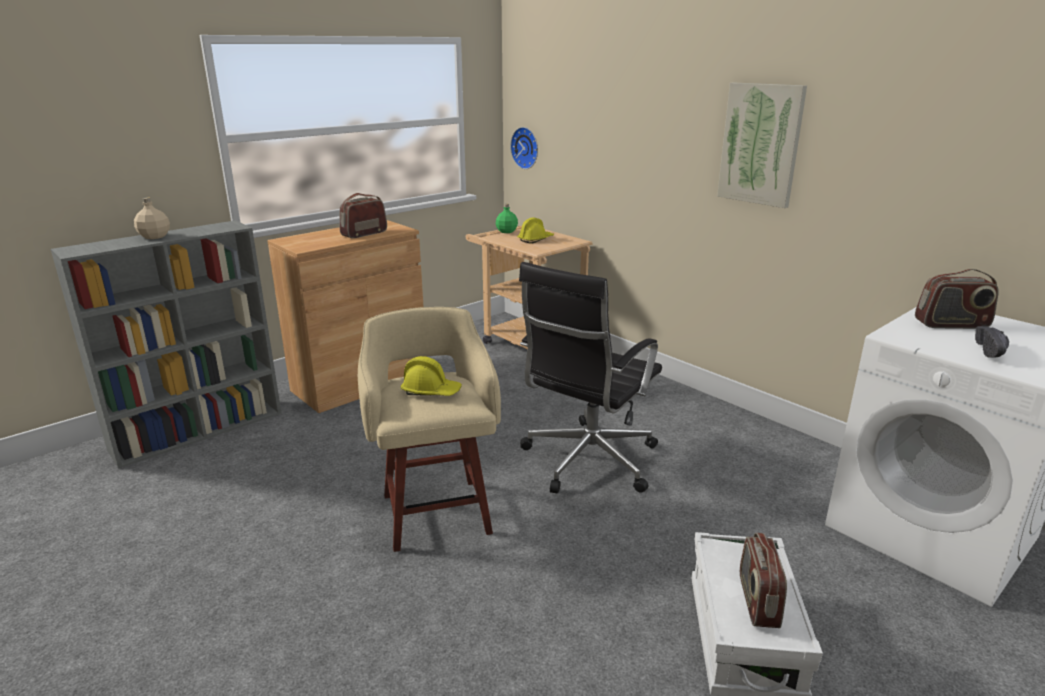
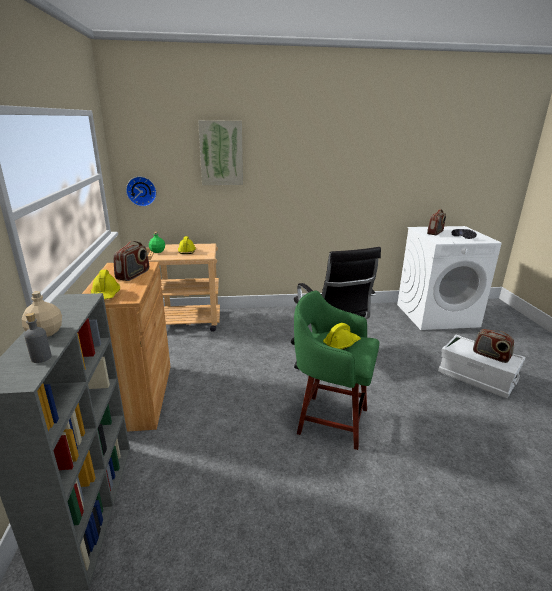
camera: 55 degrees left, 0 degrees up
radio [339,193,387,238] -> radio turned 150 degrees counterclockwise [113,241,149,281]
beige stool [358,307,501,552] -> green stool [294,291,380,450]
picture [717,83,807,208] -> picture moved to [198,120,243,185]
none -> grey bottle [24,313,52,363]
none -> yellow hard hat [91,270,120,300]

